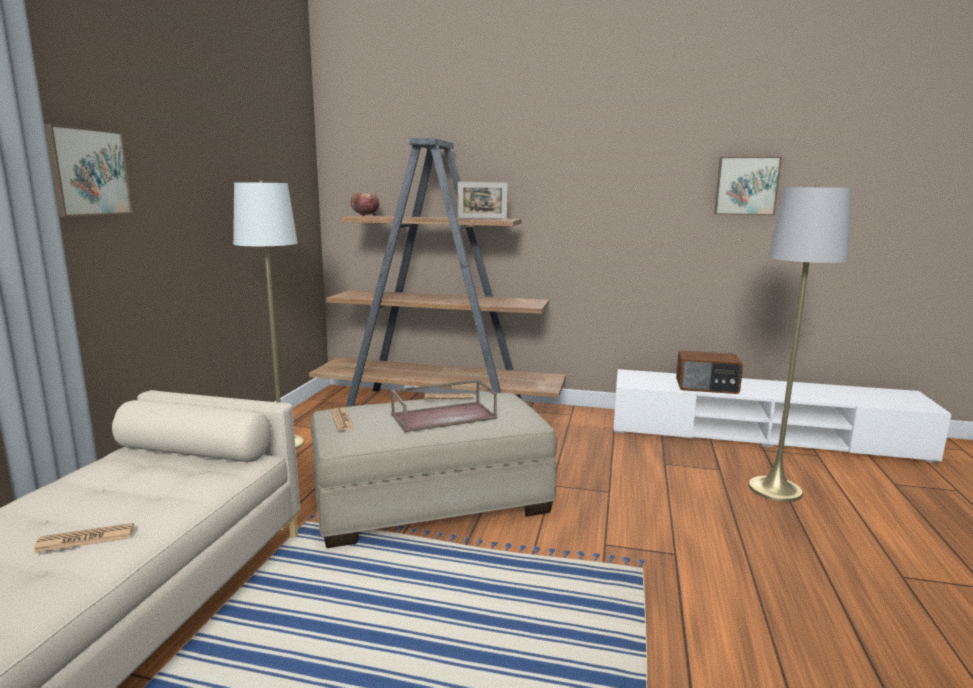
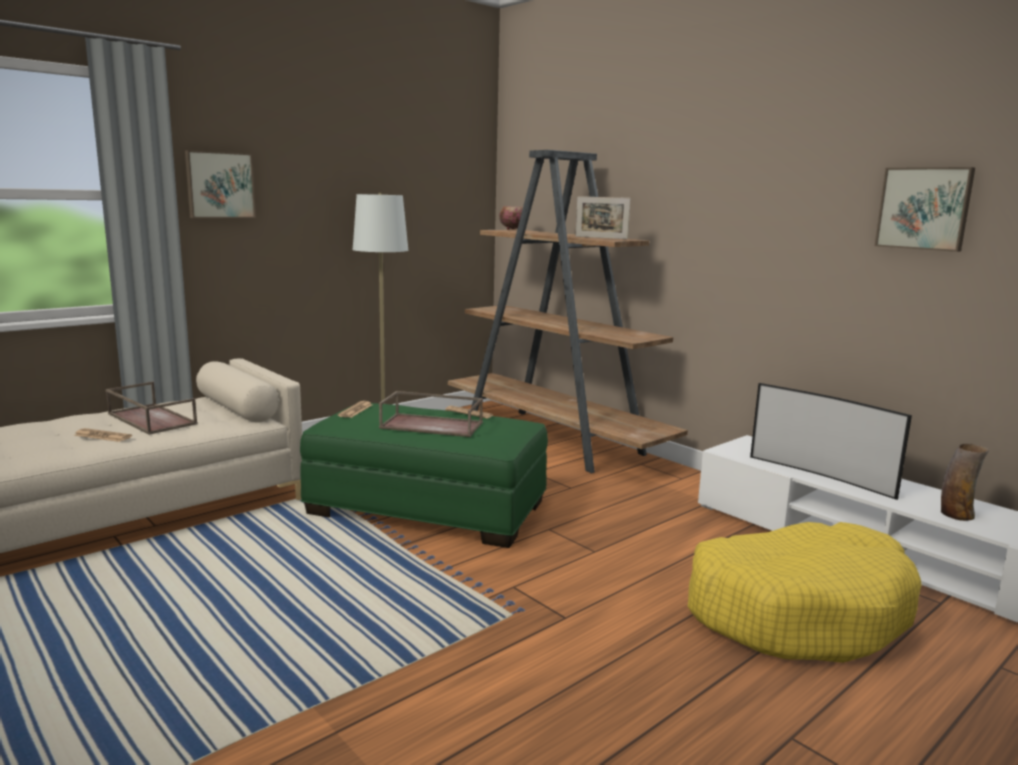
camera: 35 degrees right, 0 degrees up
beige ottoman [311,393,557,548] -> green ottoman [300,403,548,548]
radio [676,351,743,394] -> television [750,383,912,500]
grey floor lamp [748,185,851,502] -> yellow dog bed [688,522,922,663]
none -> brown tray [106,382,197,435]
none -> vase [941,444,989,521]

